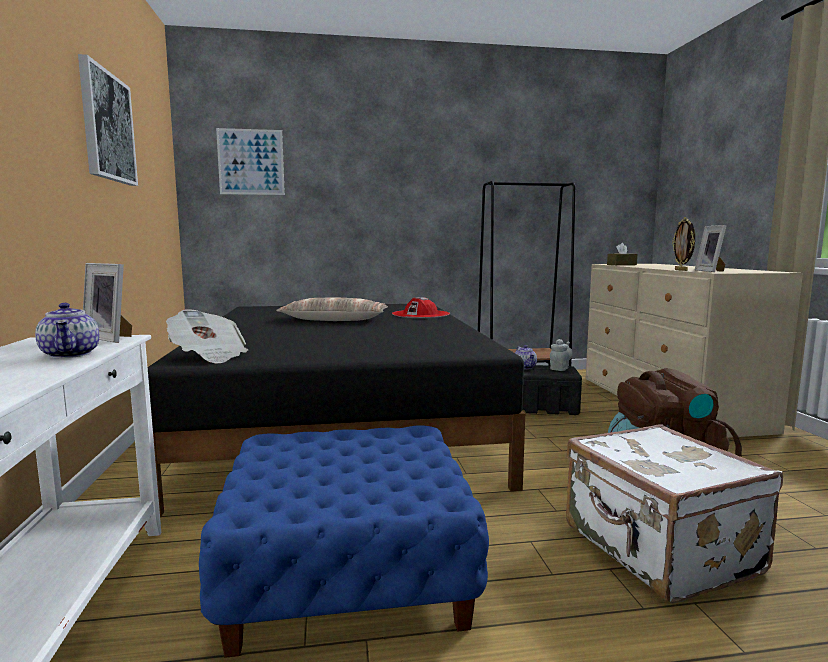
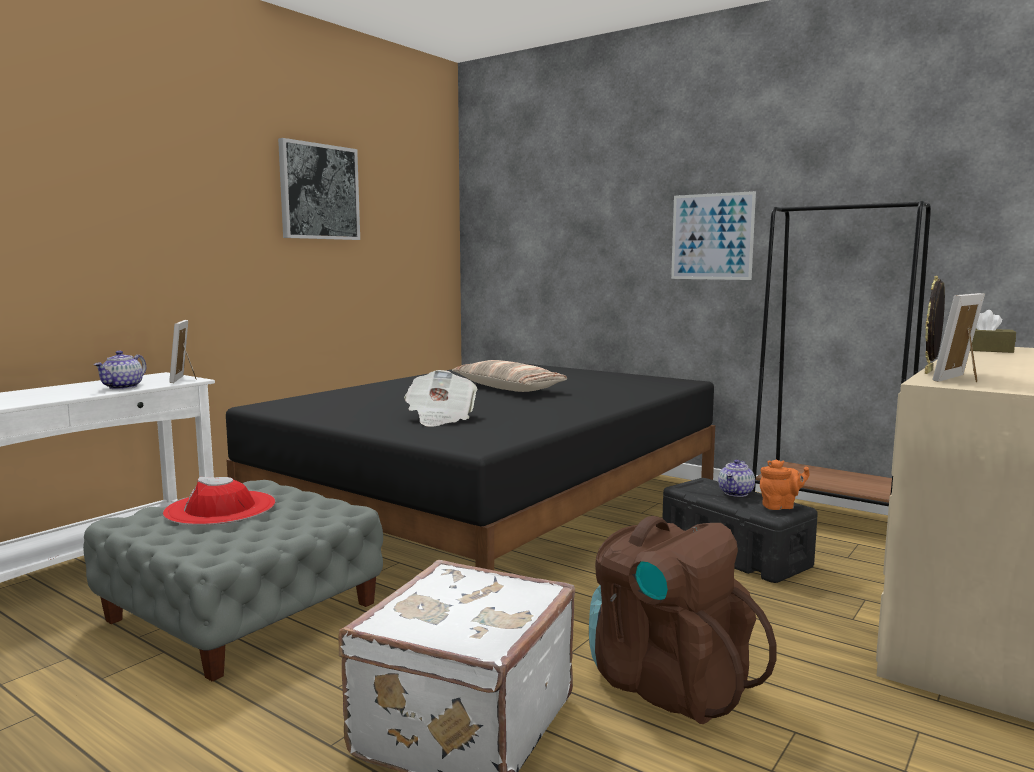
camera: 45 degrees right, 0 degrees up
newspaper [166,309,248,364] -> newspaper moved to [404,370,478,427]
blue ottoman [199,425,489,658] -> grey ottoman [83,480,383,682]
picture [216,128,285,195] -> picture moved to [671,191,756,280]
red hat [392,297,450,318] -> red hat moved to [163,477,275,525]
grey teapot [550,339,573,371] -> orange teapot [760,459,809,510]

